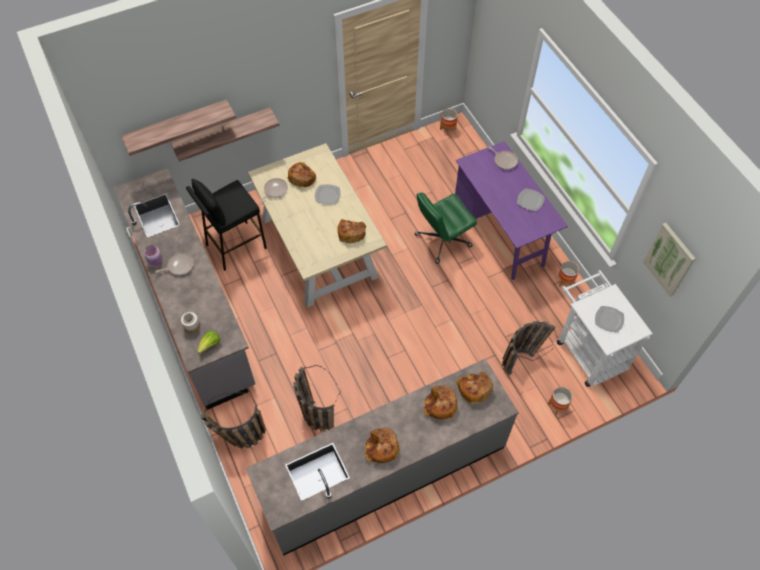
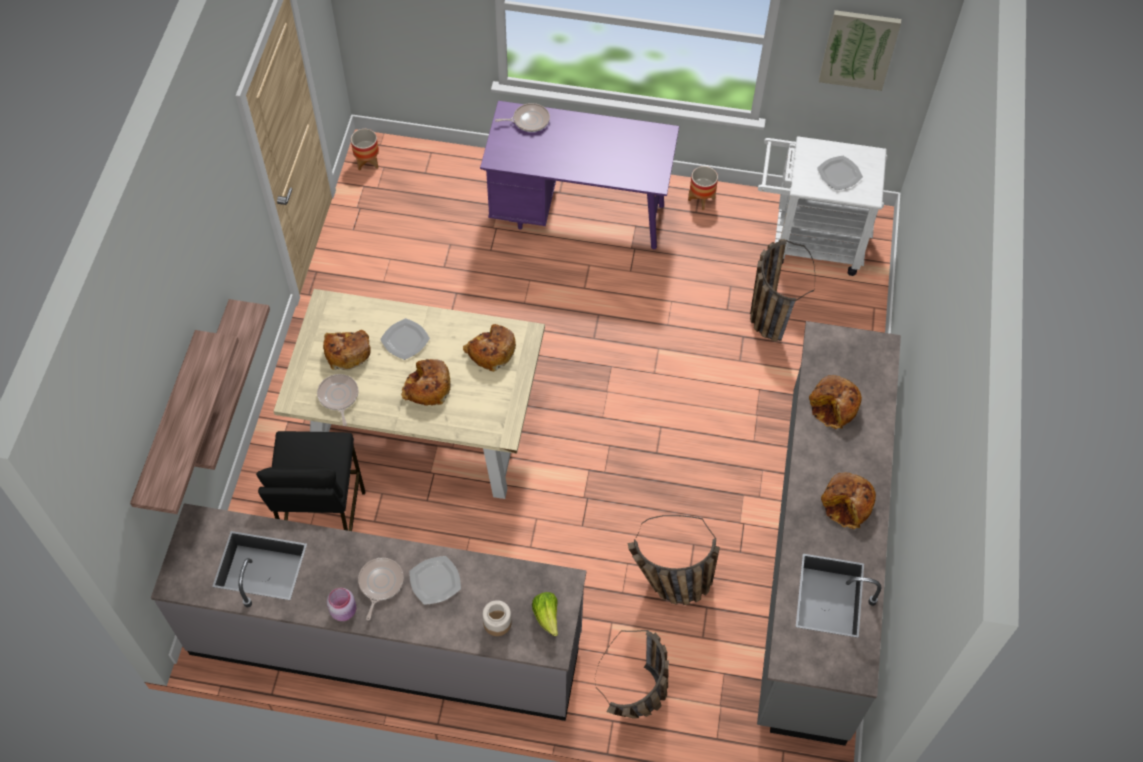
camera: 55 degrees left, 0 degrees up
green office chair [415,192,477,264] -> none
bread [456,372,493,405] -> bread moved to [401,359,451,406]
plate [517,188,545,211] -> plate moved to [409,556,461,605]
planter [548,387,573,415] -> none

